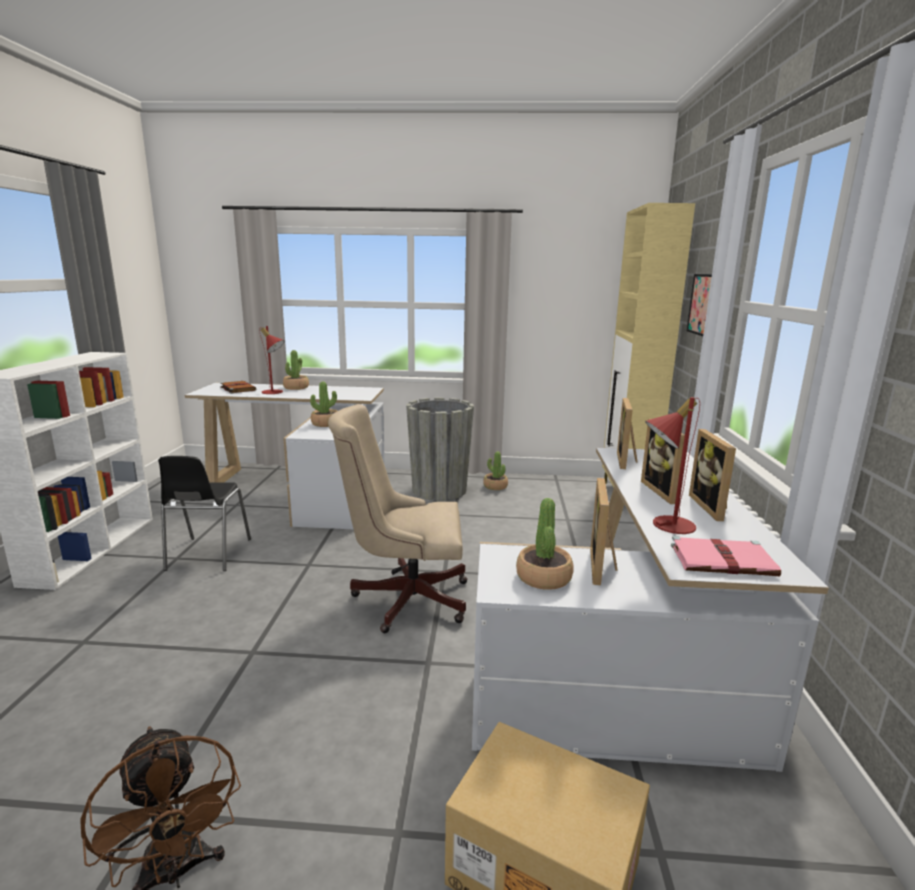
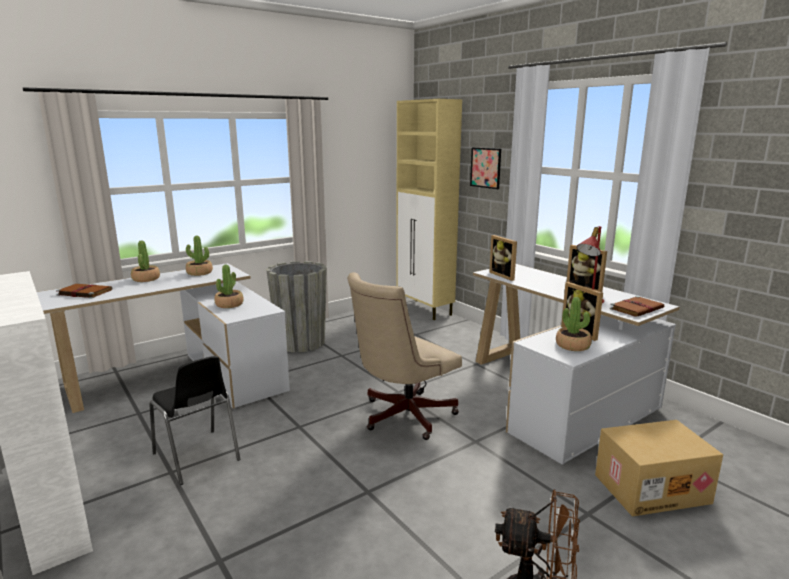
camera: 40 degrees left, 0 degrees up
red table lamp [259,326,285,394] -> none
potted plant [483,451,508,490] -> potted plant moved to [186,236,213,276]
picture frame [641,419,685,504] -> none
pink book [671,536,781,576] -> brown book [610,296,664,317]

